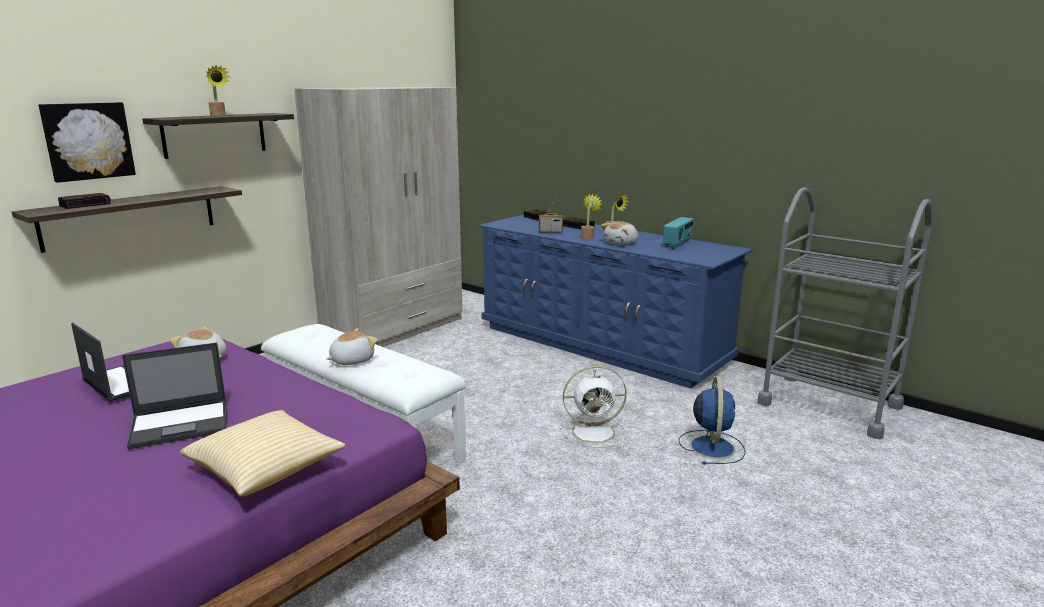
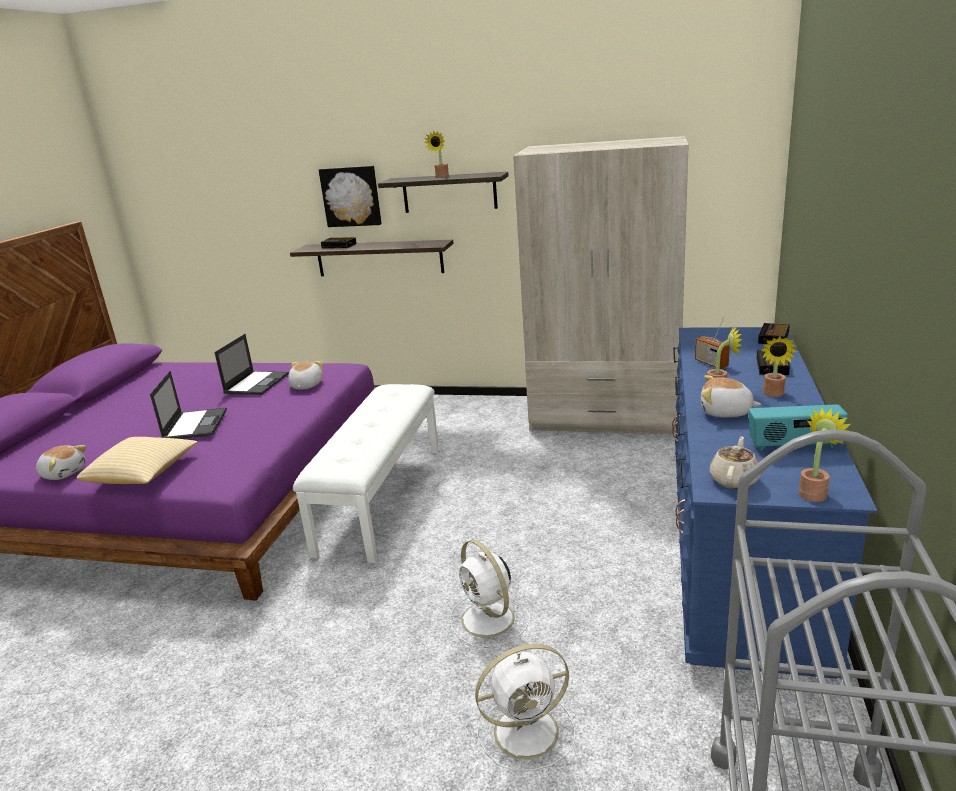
camera: 65 degrees right, 5 degrees up
laptop [122,343,227,450] -> laptop turned 135 degrees counterclockwise [150,371,227,439]
plush toy [326,328,378,365] -> plush toy moved to [36,445,86,480]
blue fan [679,376,746,464] -> white fan [474,644,575,771]
none -> beige teapot [710,436,760,489]
none -> potted plant [799,408,851,502]

